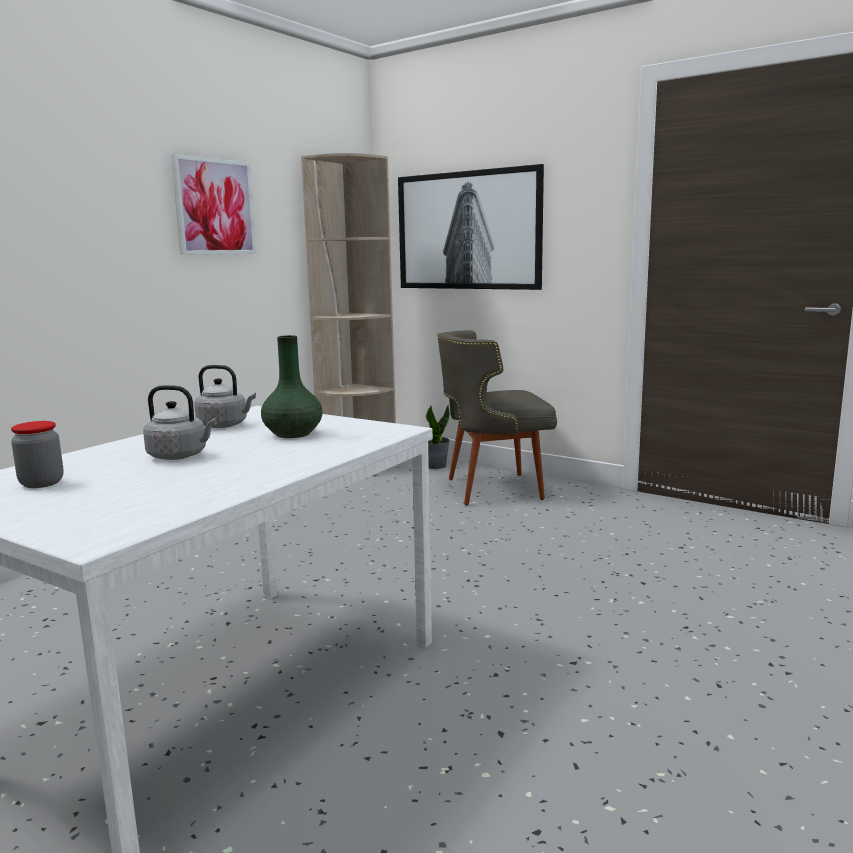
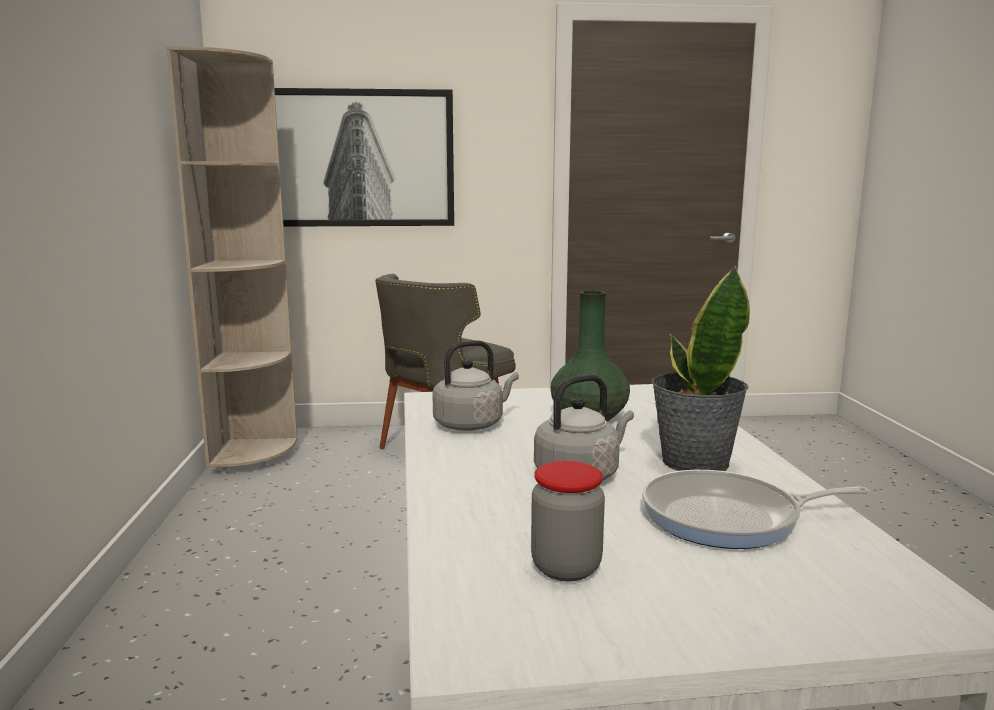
camera: 40 degrees left, 0 degrees up
picture [171,154,256,255] -> none
potted plant [426,405,450,469] -> potted plant moved to [652,266,750,471]
none -> frying pan [642,470,870,549]

